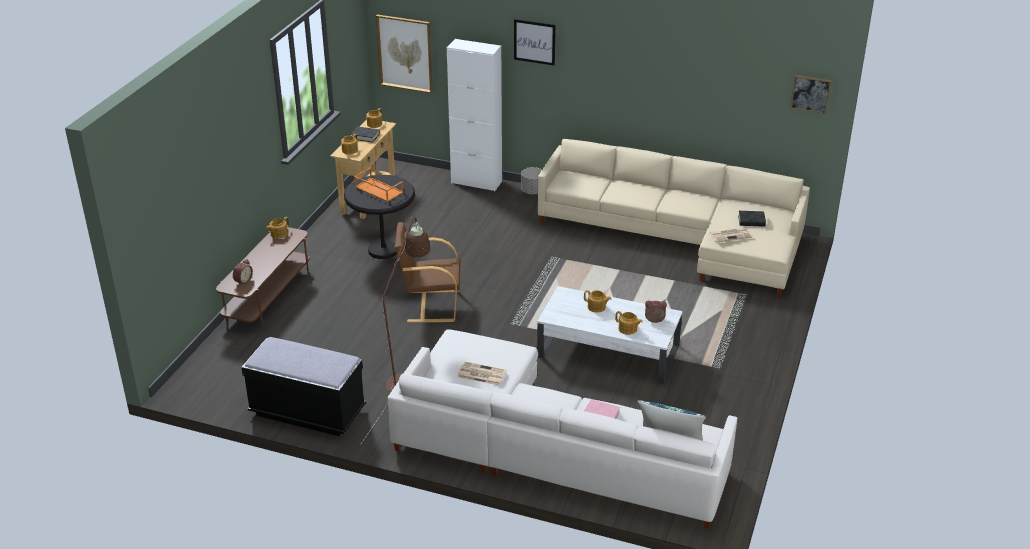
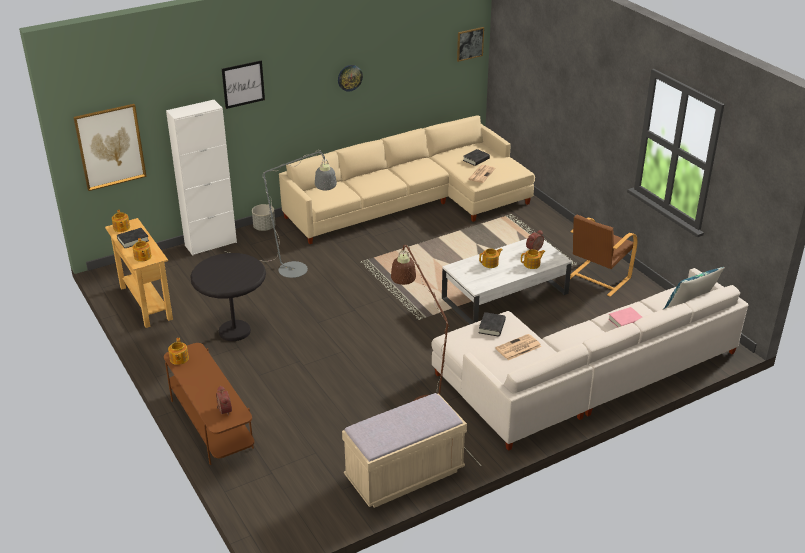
camera: 50 degrees left, 0 degrees up
black bench [241,337,366,436] -> beige bench [342,393,467,508]
orange tray [354,168,404,202] -> none
brown armchair [395,222,461,323] -> brown armchair moved to [570,215,638,297]
none -> grey floor lamp [225,150,337,278]
none -> wall clock [338,65,363,92]
none -> black book [479,312,506,337]

